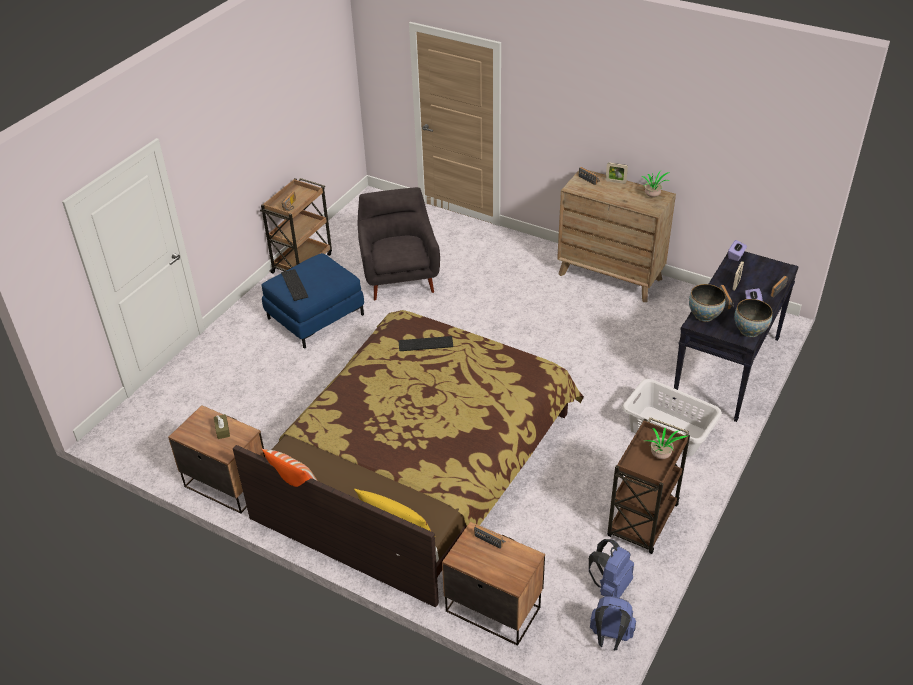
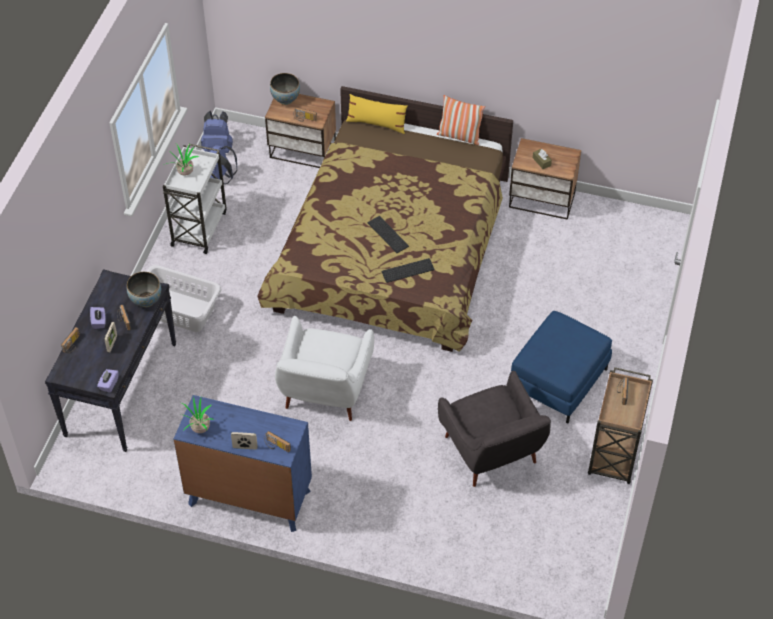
camera: 165 degrees right, 10 degrees up
keyboard [281,269,308,301] -> keyboard moved to [368,216,409,253]
brown dresser [557,170,676,302] -> blue dresser [174,395,312,532]
brown cart [607,417,690,554] -> white cart [163,143,227,254]
bowl [734,299,772,337] -> bowl moved to [270,73,300,105]
none -> white armchair [275,316,374,421]

